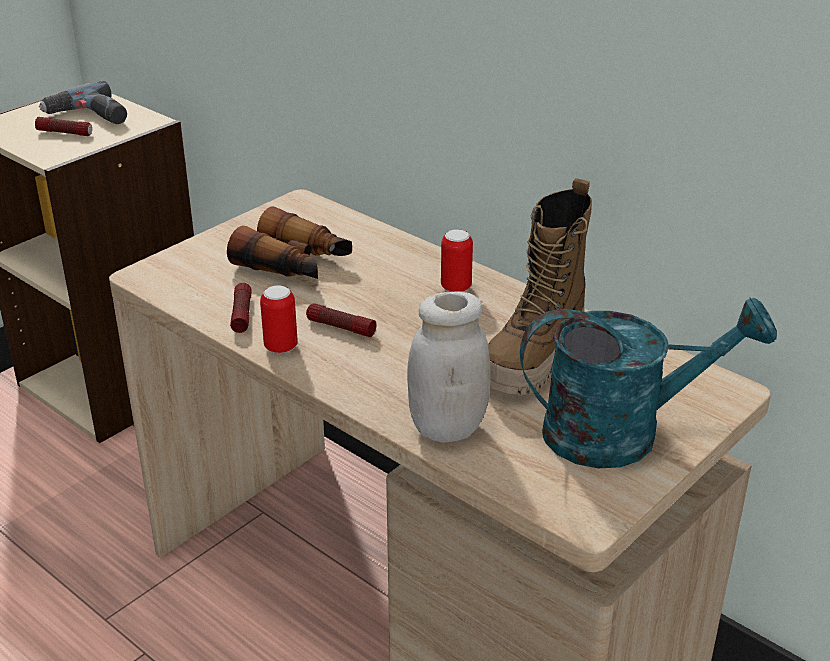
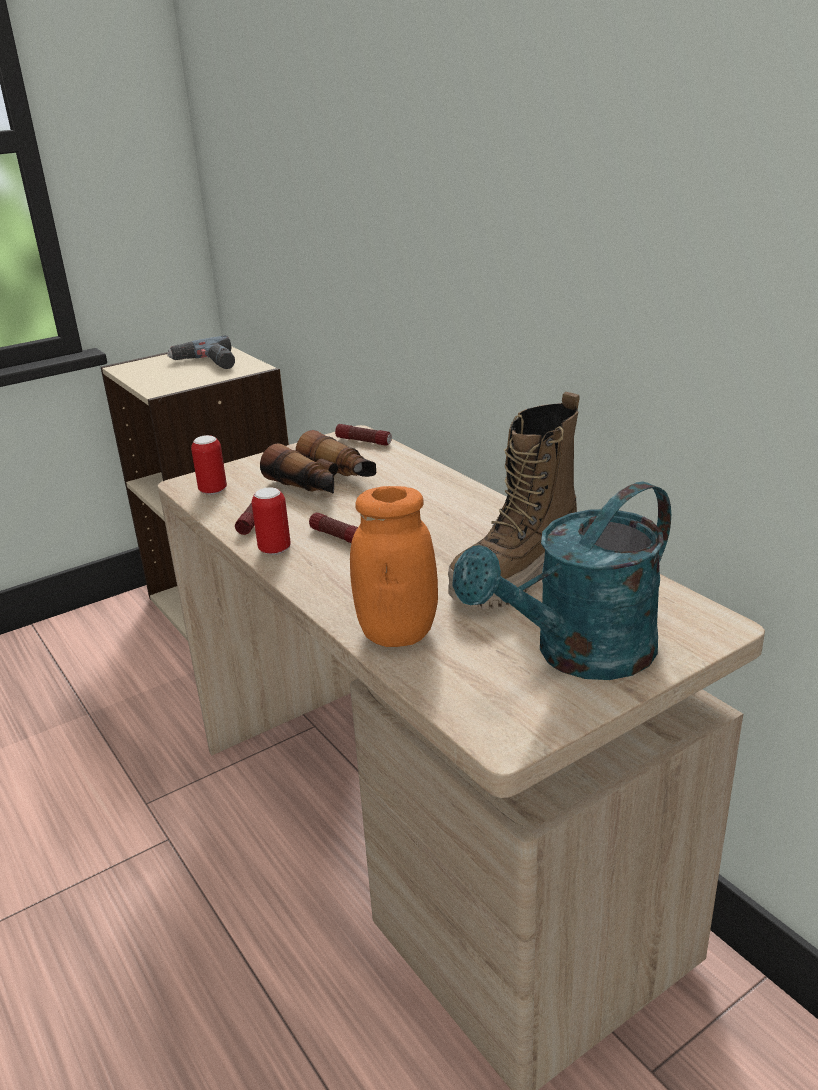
camera: 15 degrees right, 5 degrees down
flashlight [35,117,92,136] -> flashlight moved to [335,424,392,446]
white jar [407,291,491,443] -> orange jar [350,486,438,647]
can [441,229,473,292] -> can moved to [191,435,227,495]
turquoise watering can [520,297,777,468] -> turquoise watering can turned 135 degrees clockwise [452,482,671,680]

